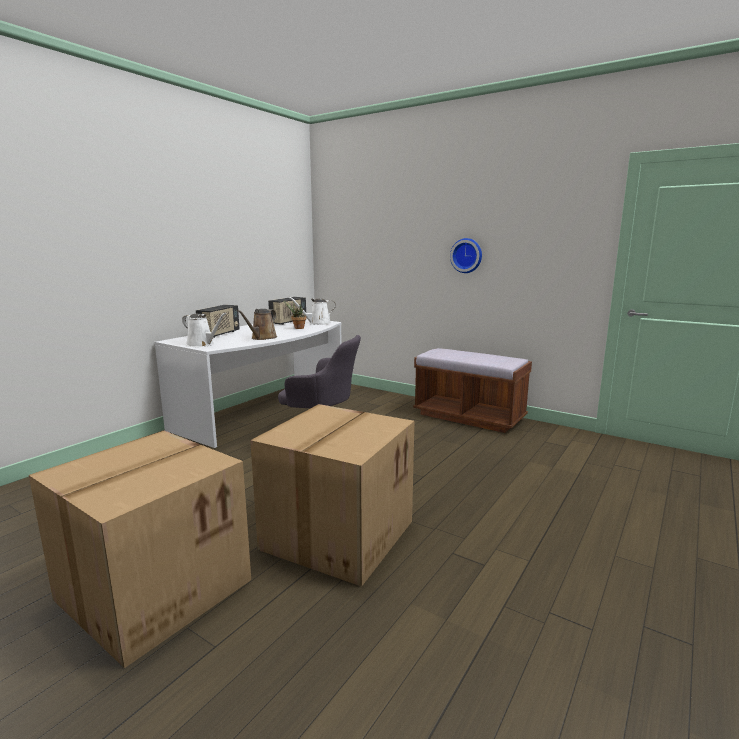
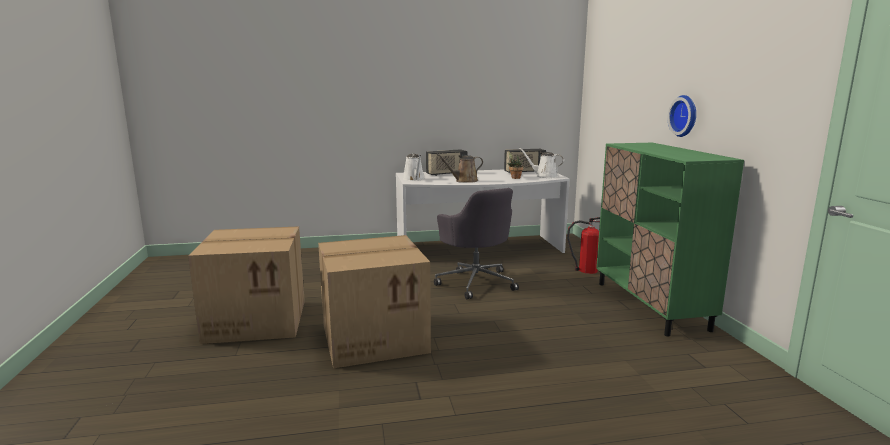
camera: 45 degrees right, 0 degrees up
brown bench [413,348,532,433] -> green cabinet [596,143,744,336]
none -> fire extinguisher [567,217,600,274]

